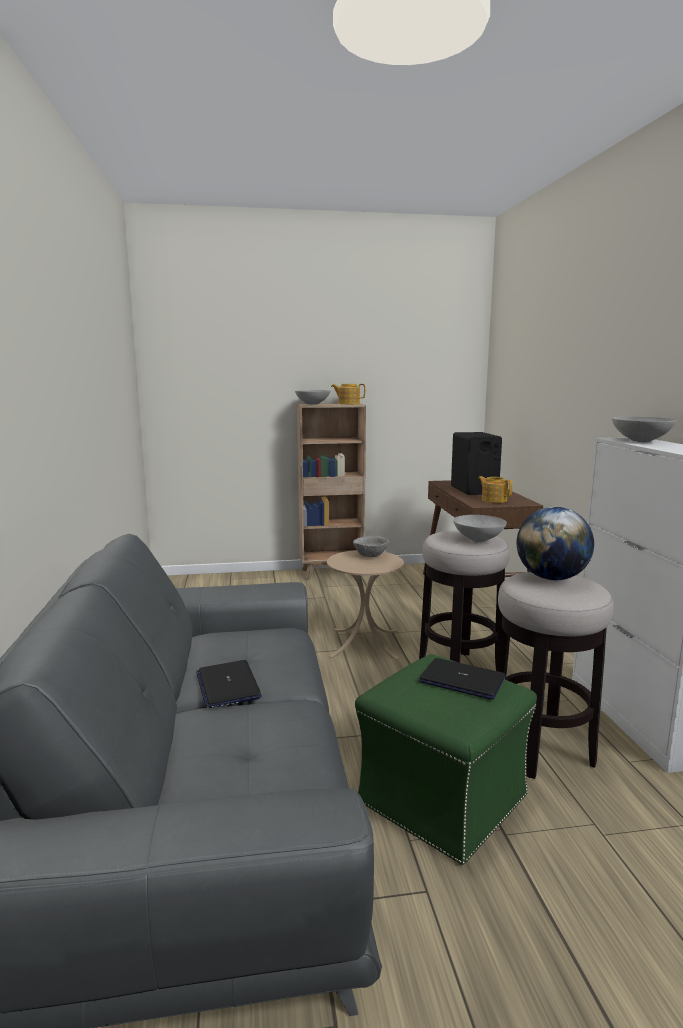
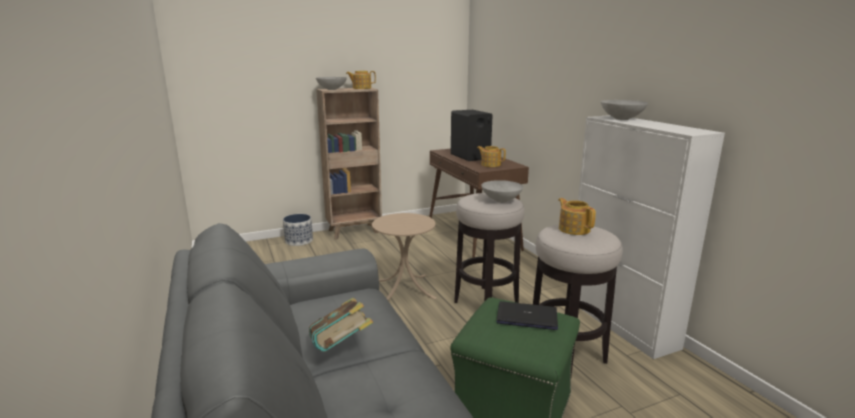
camera: 15 degrees left, 5 degrees up
laptop [196,660,262,708] -> book [309,298,373,352]
grey bowl [353,536,389,557] -> none
globe [517,507,594,580] -> teapot [558,198,596,235]
none -> planter [283,214,313,246]

